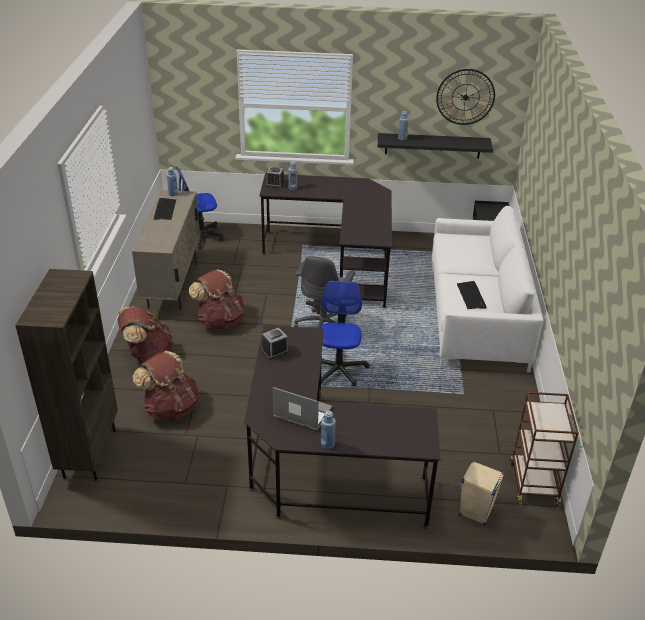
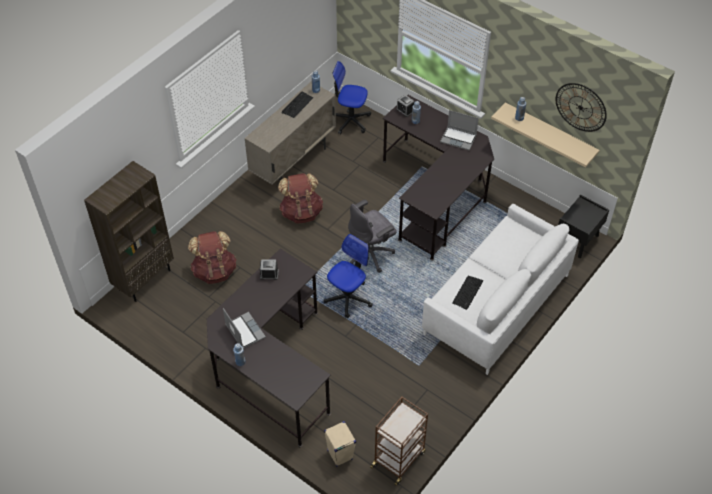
camera: 35 degrees right, 15 degrees up
brown backpack [117,307,173,363] -> none
black shelf [378,133,493,159] -> beige shelf [491,102,600,167]
none -> laptop [440,110,479,150]

